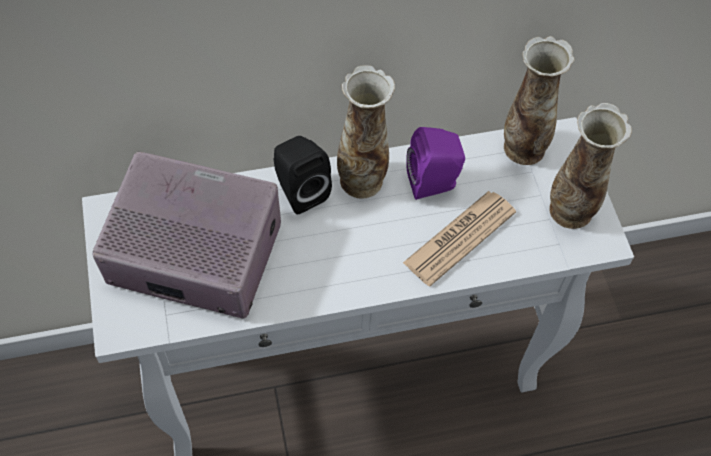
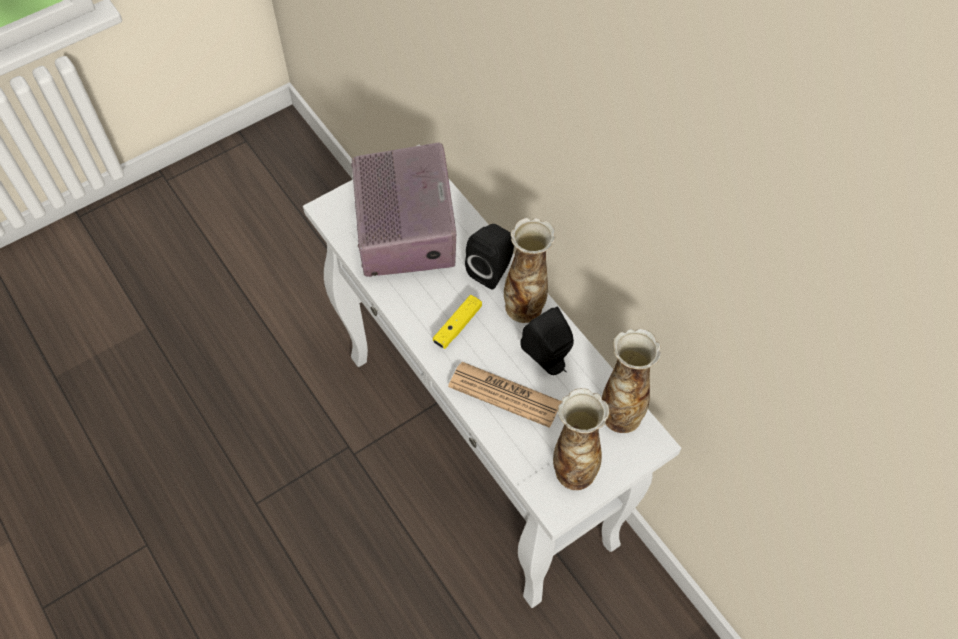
camera: 70 degrees right, 0 degrees up
purple speaker [406,127,465,200] -> black speaker [520,306,574,375]
none -> yellow game controller [433,295,482,349]

